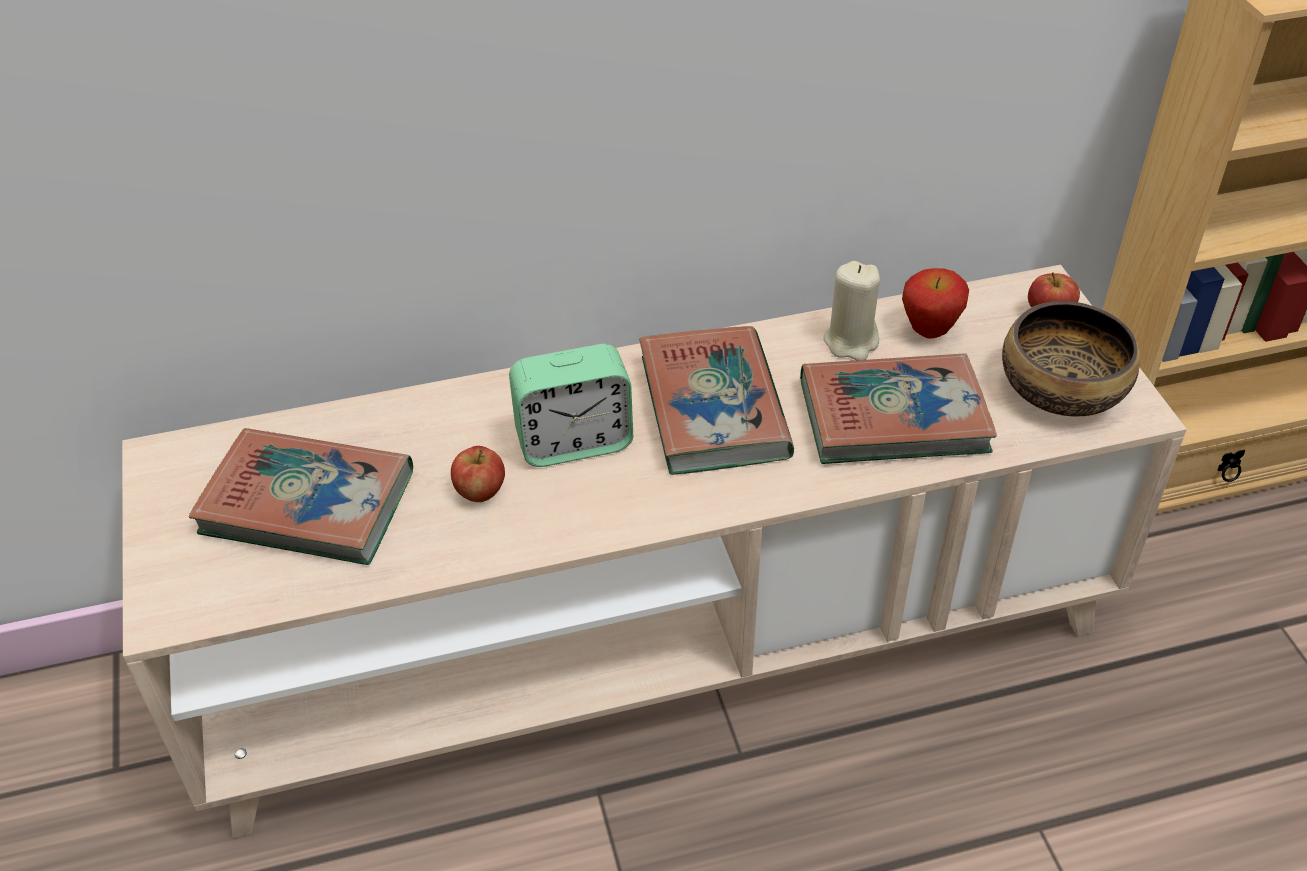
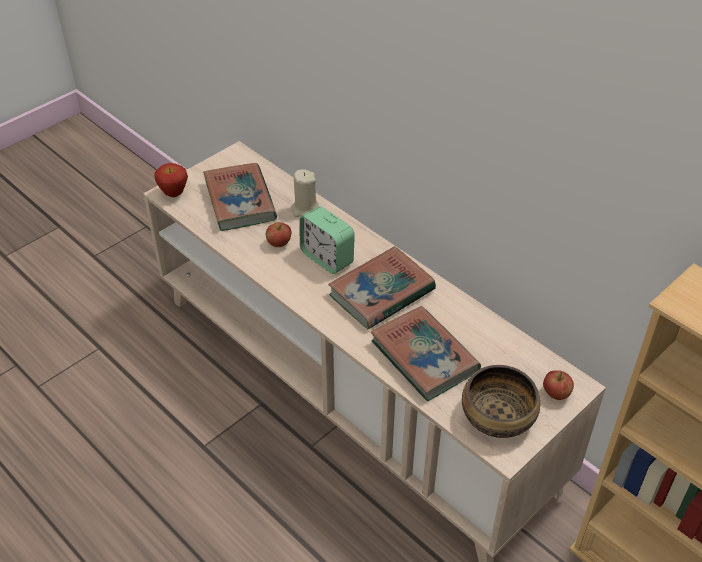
camera: 60 degrees right, 0 degrees up
beige candle [823,261,880,360] -> beige candle moved to [291,169,319,217]
apple [902,268,969,339] -> apple moved to [154,163,188,197]

